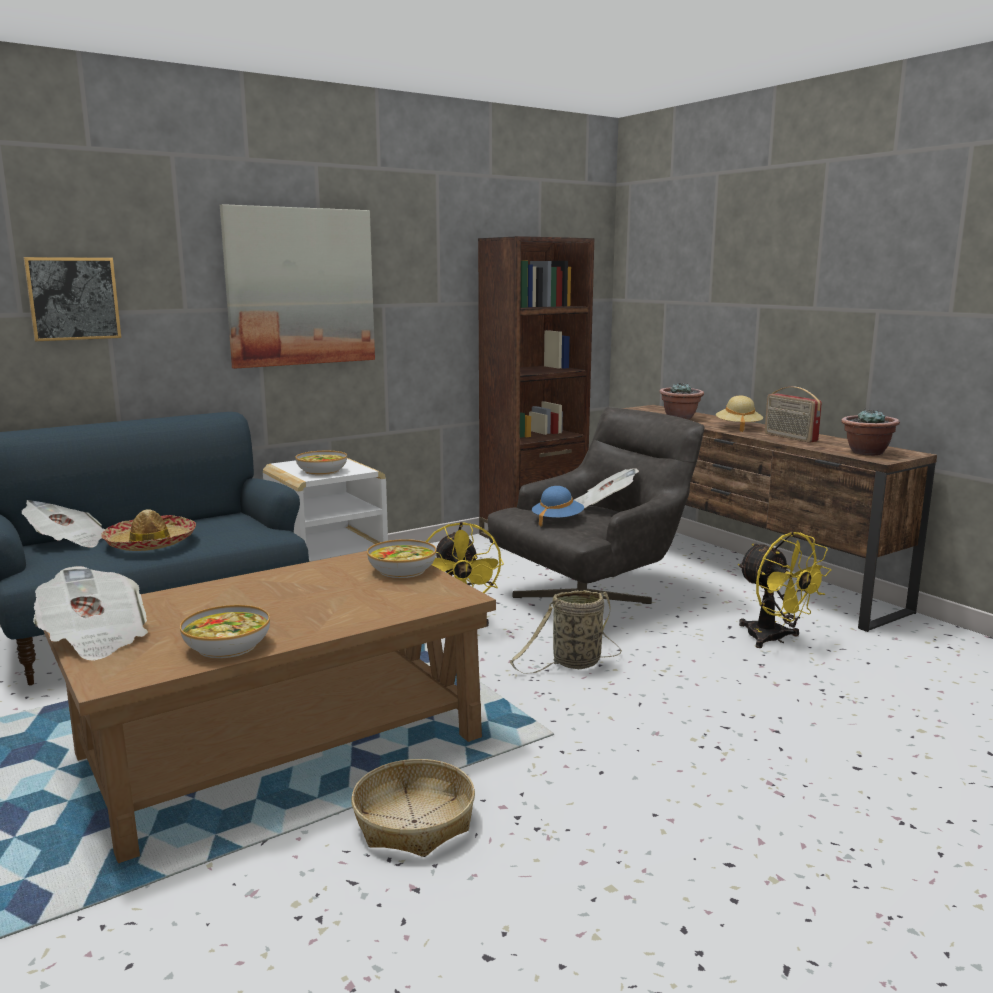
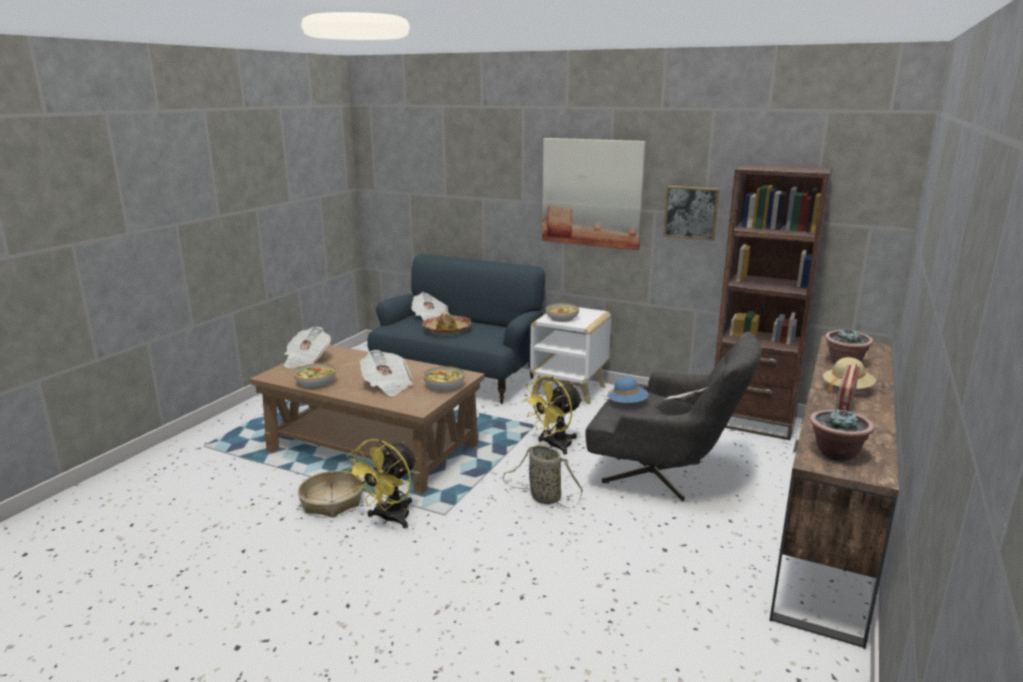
camera: 60 degrees right, 5 degrees up
picture [24,257,121,341] -> picture moved to [664,186,719,241]
yellow fan [738,531,832,648] -> yellow fan moved to [345,439,417,529]
none -> newspaper [360,350,413,396]

